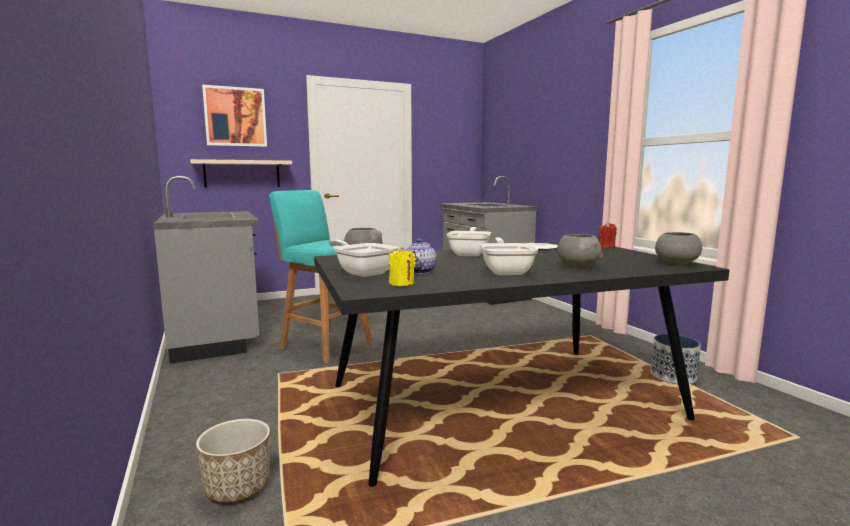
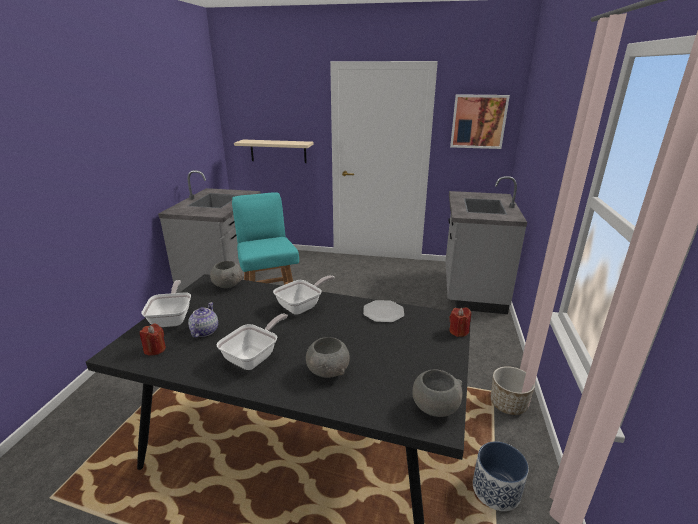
camera: 35 degrees right, 15 degrees up
planter [196,419,270,502] -> planter moved to [491,366,535,415]
picture [202,85,267,147] -> picture moved to [450,94,510,149]
yellow candle [389,247,416,286] -> red candle [140,324,166,356]
teapot [405,239,437,274] -> teapot turned 135 degrees clockwise [188,302,218,338]

